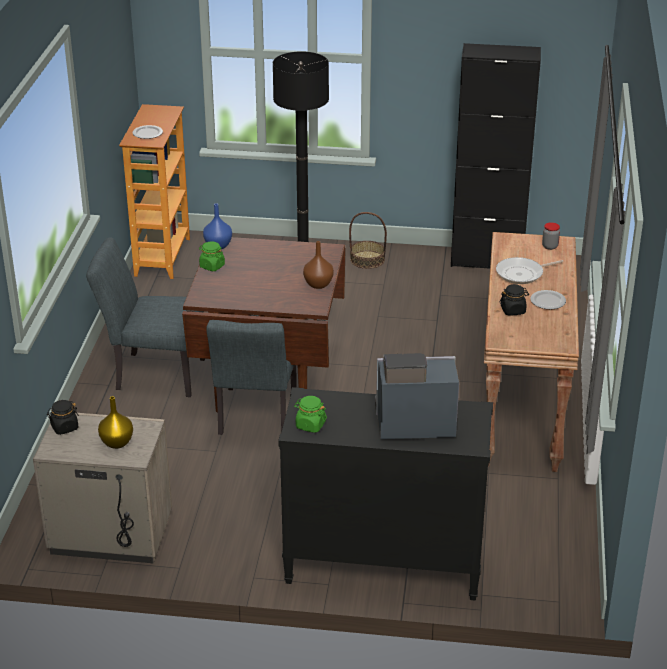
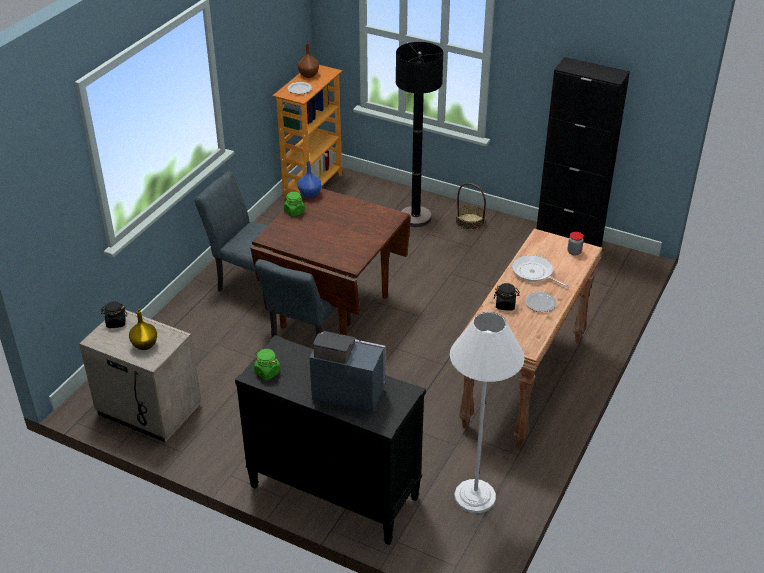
camera: 20 degrees right, 5 degrees up
brown vase [303,241,334,289] -> brown vase moved to [298,43,319,78]
frying pan [496,257,564,284] -> frying pan turned 45 degrees clockwise [512,255,569,288]
none -> white floor lamp [450,312,524,513]

